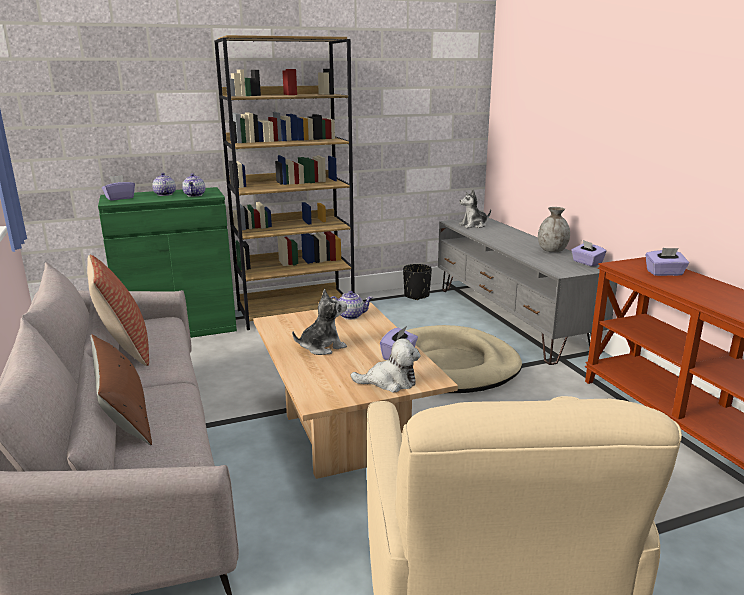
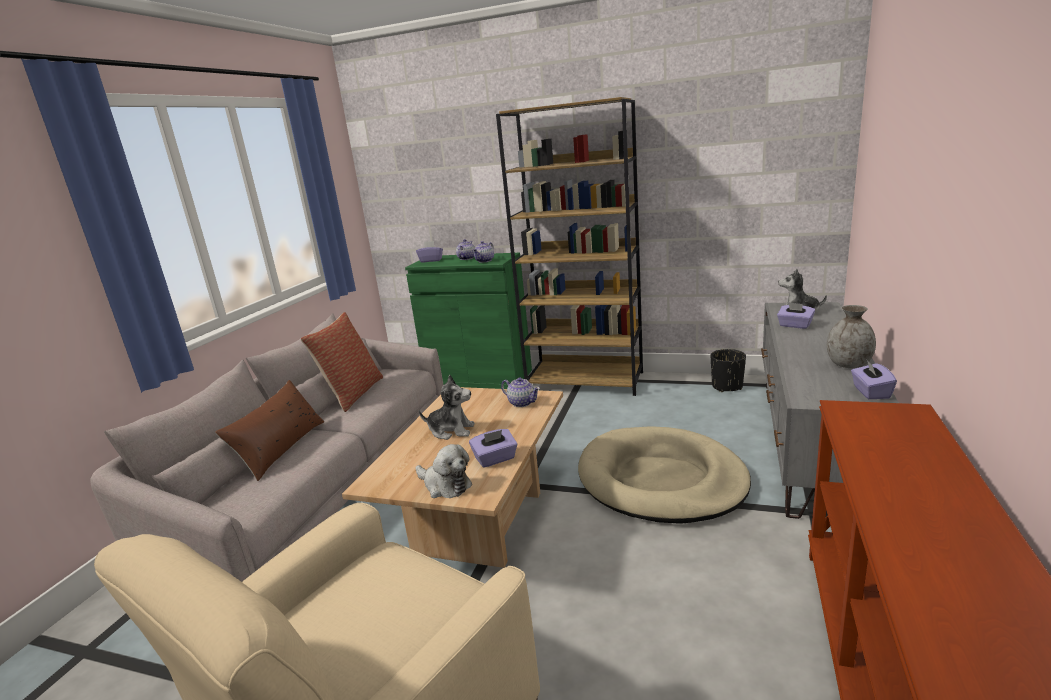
camera: 40 degrees right, 0 degrees up
purple tissue box [646,248,689,276] -> purple tissue box moved to [777,302,815,329]

